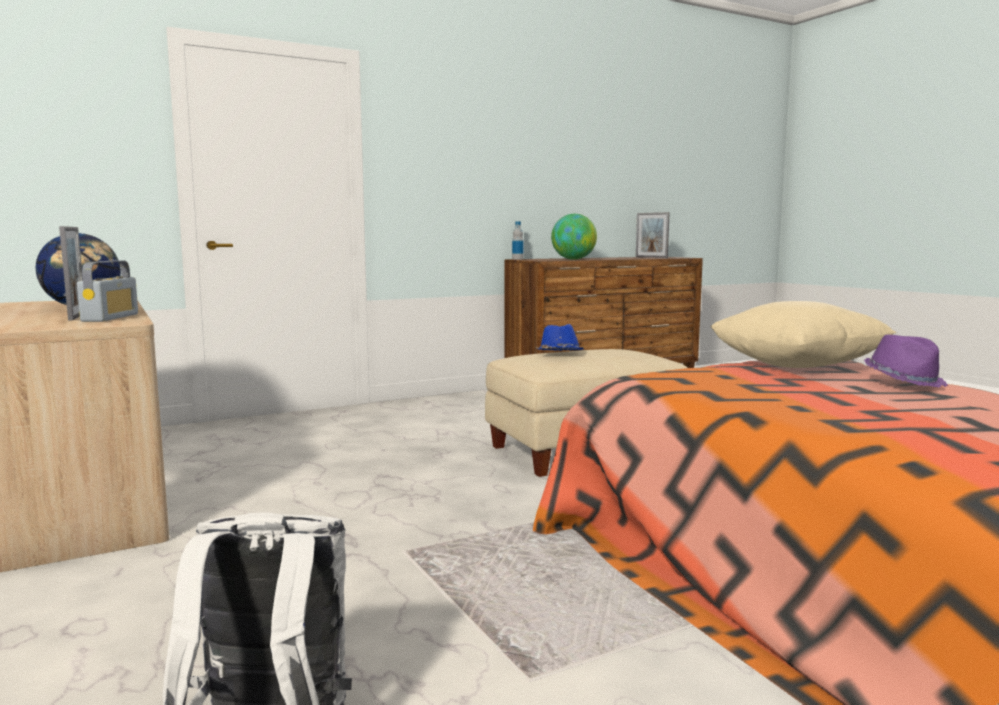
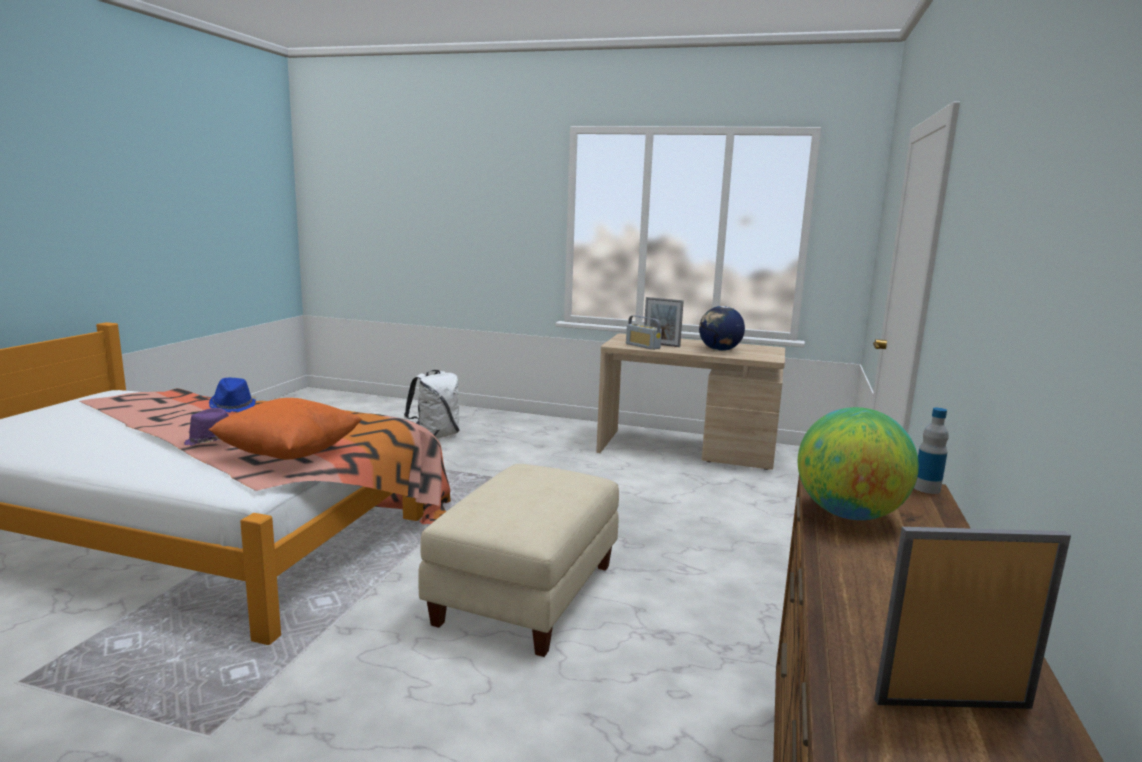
camera: 135 degrees right, 5 degrees up
blue hat [536,324,584,351] -> blue hat moved to [209,378,256,413]
beige pillow [710,301,896,368] -> orange pillow [208,398,362,460]

